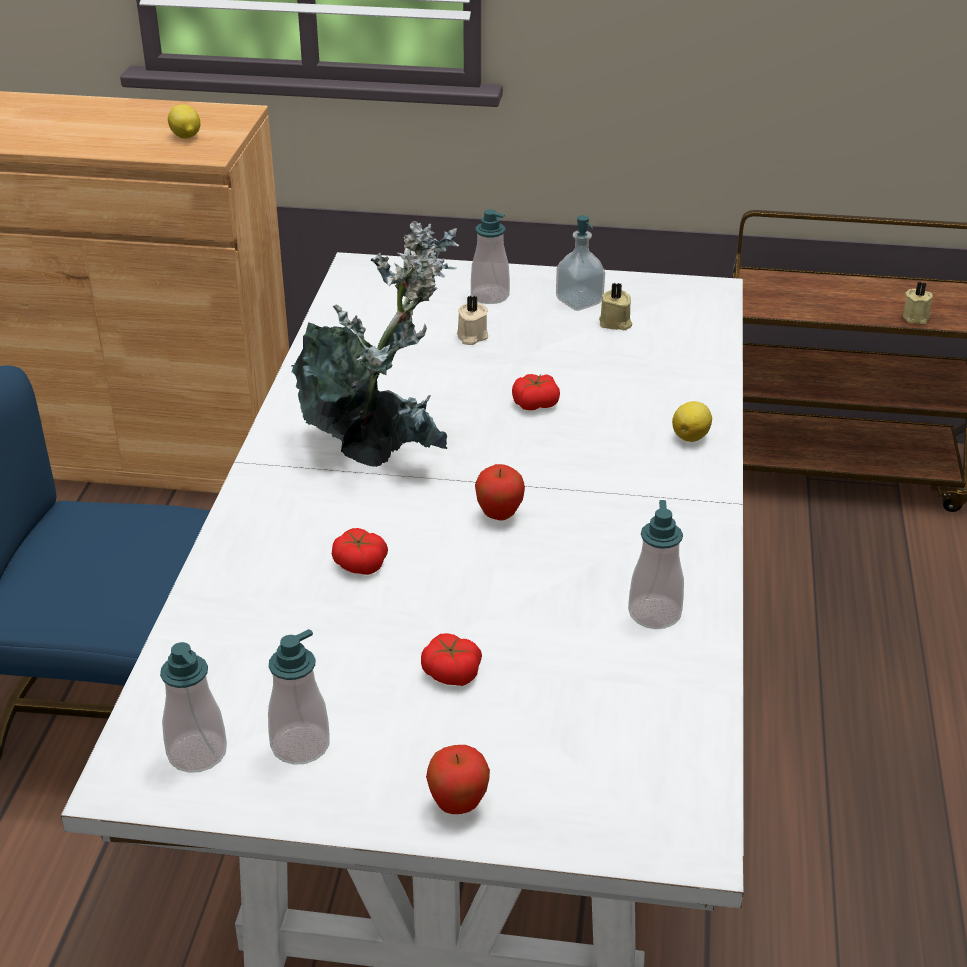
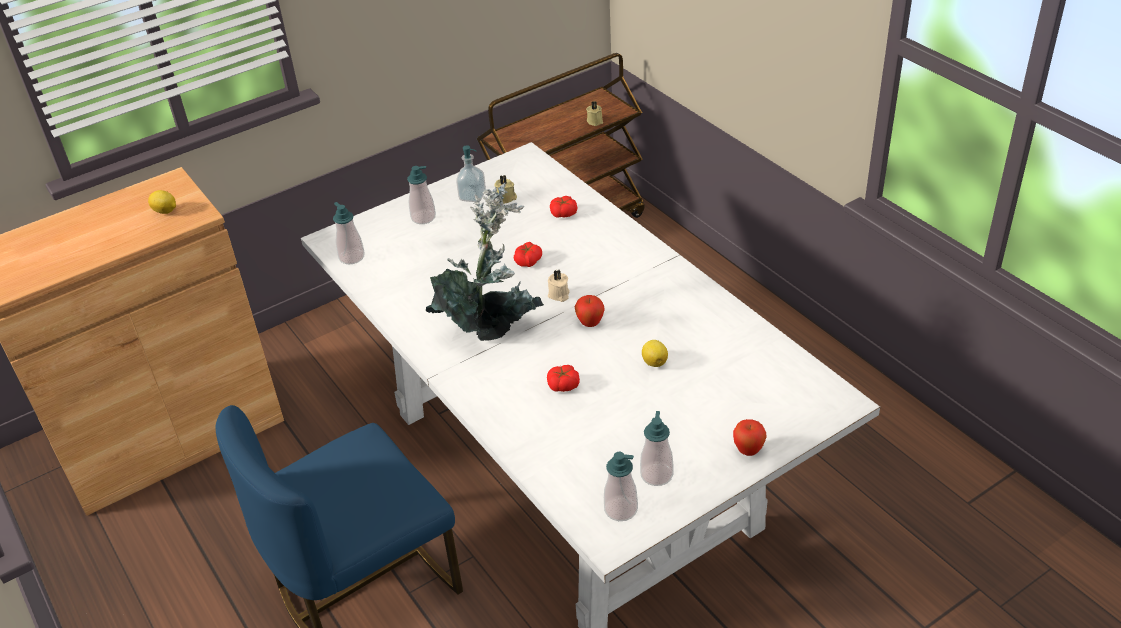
camera: 40 degrees left, 5 degrees up
tomato [421,633,482,686] -> tomato moved to [550,196,578,218]
beige candle [457,295,488,345] -> beige candle moved to [548,270,570,302]
soap dispenser [628,500,684,629] -> soap dispenser moved to [333,202,364,265]
lemon [672,401,712,442] -> lemon moved to [642,340,668,367]

